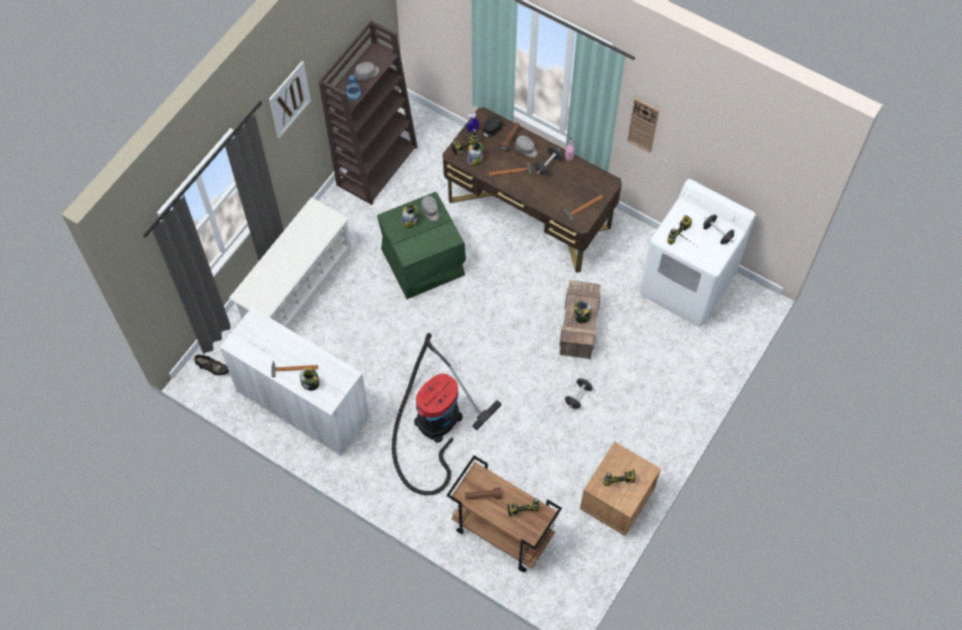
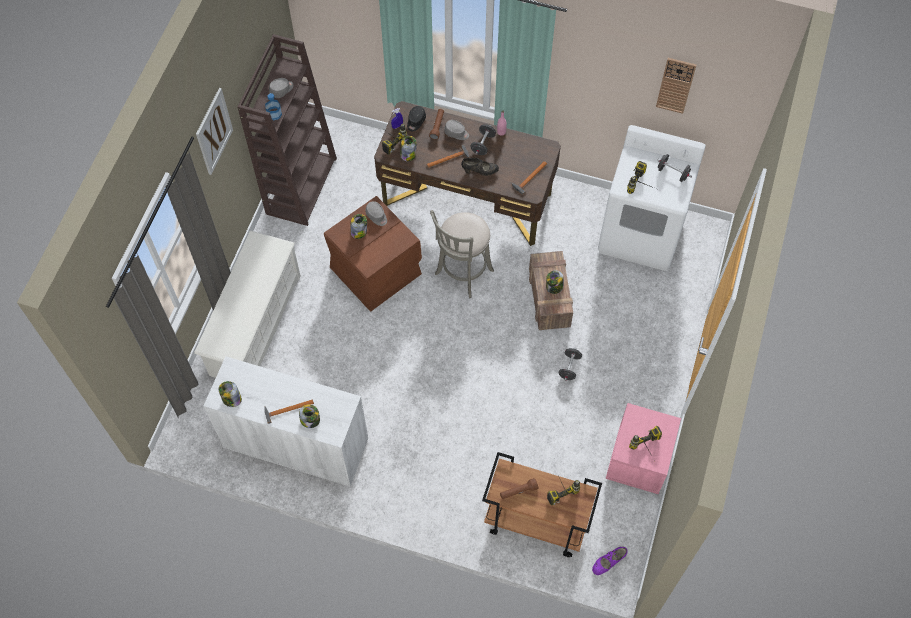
camera: 15 degrees left, 0 degrees up
black shoe [194,355,229,376] -> black shoe moved to [461,158,499,176]
green storage box [377,192,466,299] -> brown storage box [324,196,422,312]
vacuum cleaner [392,333,501,496] -> none
brown nightstand [580,442,661,536] -> pink nightstand [606,403,681,494]
wall clock [627,98,659,153] -> wall clock moved to [656,58,696,114]
none -> jar [219,381,242,407]
none -> grey stool [430,210,494,298]
none -> purple shoe [592,547,628,575]

